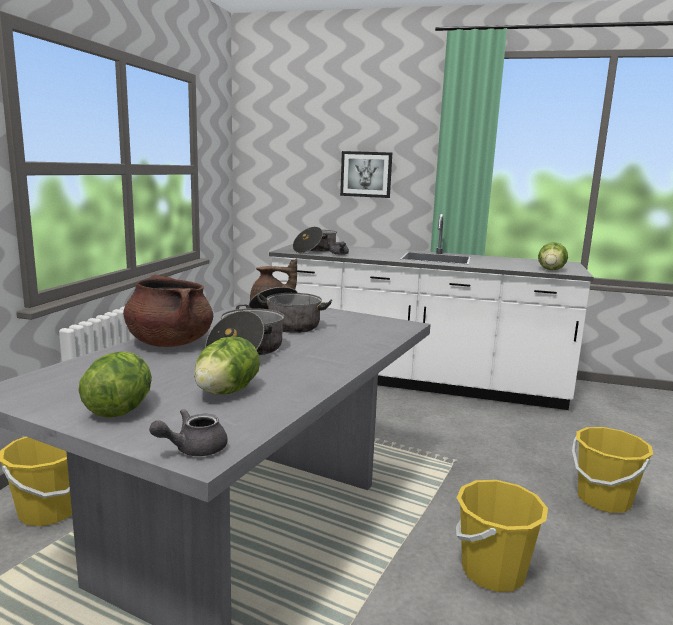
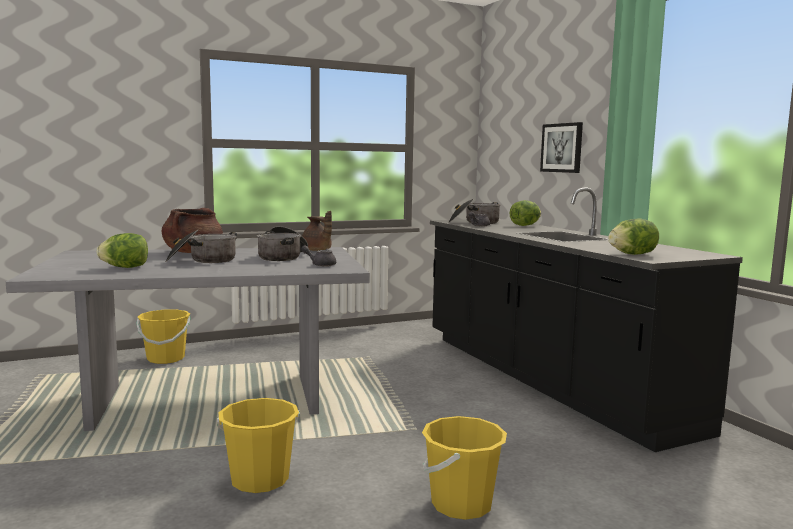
camera: 50 degrees right, 5 degrees down
lettuce [78,351,152,418] -> lettuce moved to [510,200,541,226]
grey teapot [149,409,228,456] -> grey teapot moved to [301,245,336,267]
white counter [269,214,594,410] -> black counter [430,188,743,452]

